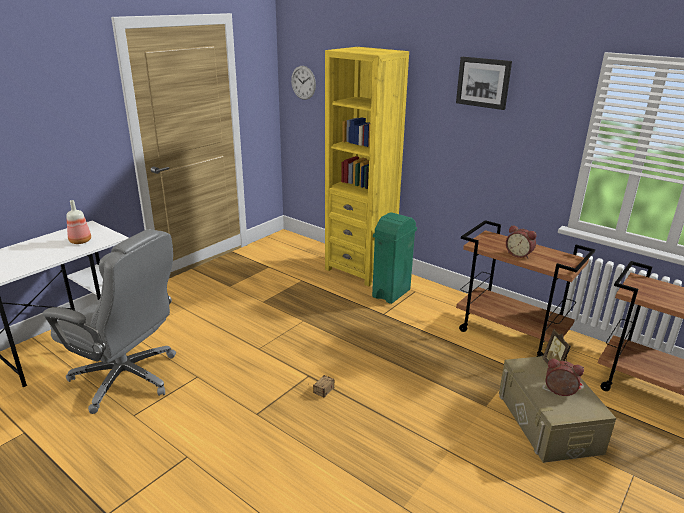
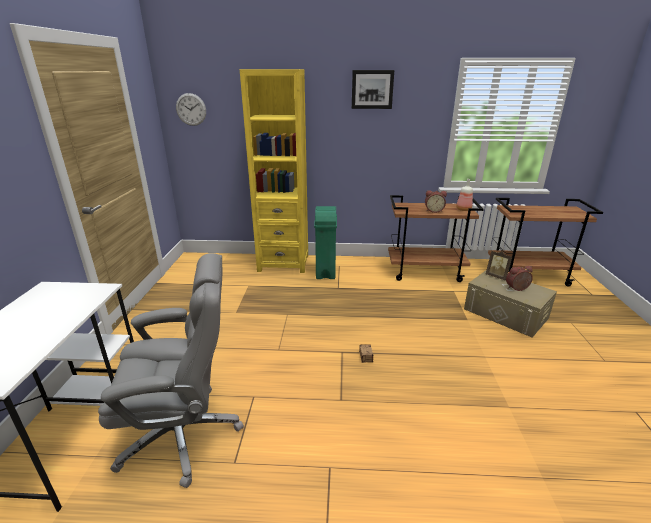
camera: 35 degrees left, 0 degrees up
bottle [66,200,91,244] -> bottle moved to [456,179,473,211]

